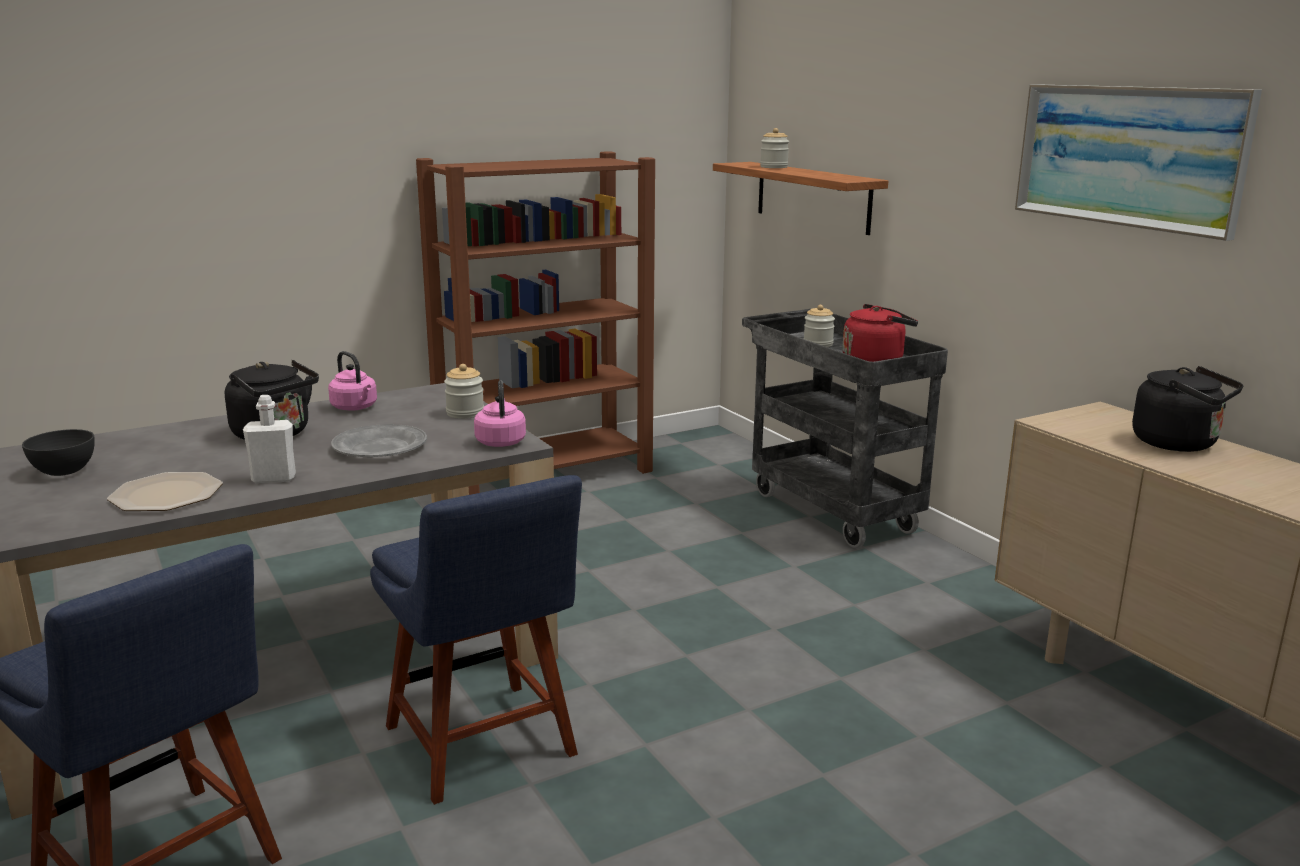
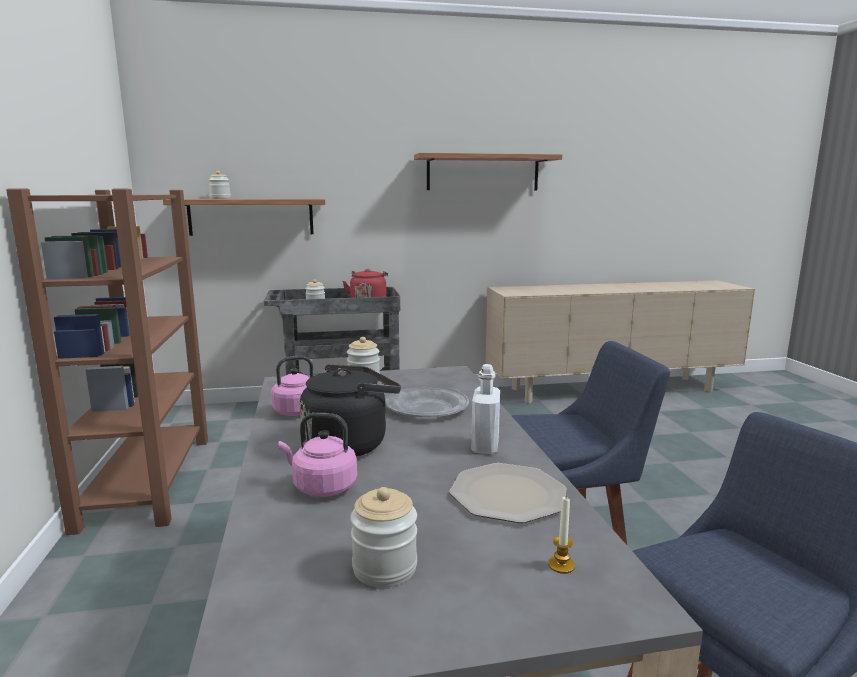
camera: 70 degrees left, 5 degrees down
grey bowl [22,429,95,476] -> jar [350,487,417,587]
pink kettle [474,380,526,447] -> pink kettle moved to [278,413,357,497]
picture [1015,84,1262,241] -> shelf [414,153,562,190]
black kettle [1132,366,1243,452] -> none
none -> candle [548,497,575,574]

